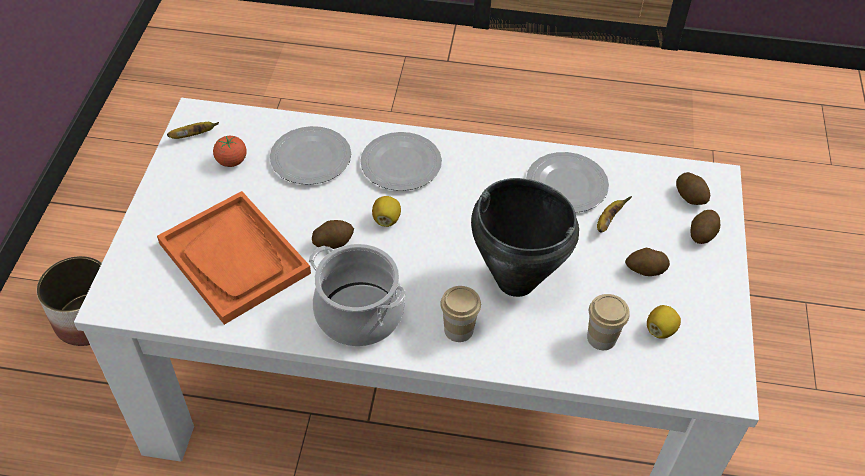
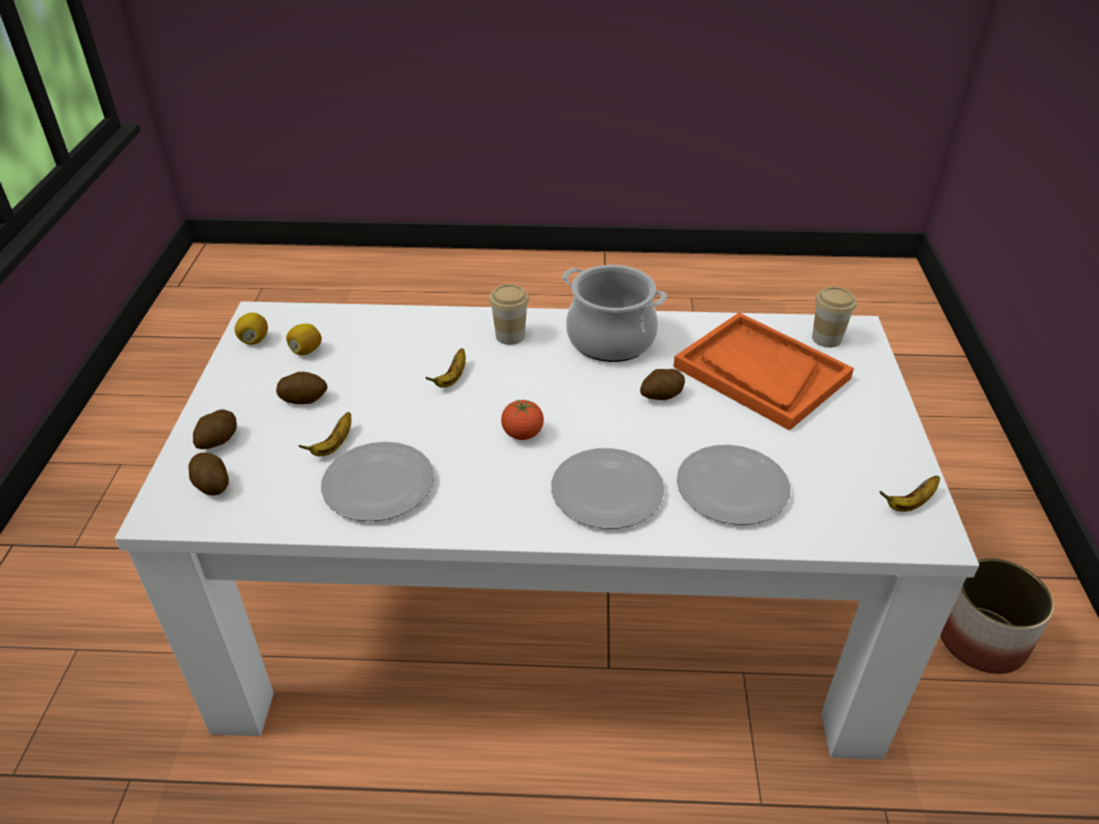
camera: 175 degrees right, 10 degrees down
tomato [213,136,247,167] -> tomato moved to [501,400,544,440]
lemon [372,196,401,227] -> lemon moved to [235,313,268,345]
black cooking pot [471,178,579,297] -> banana [425,348,466,388]
cup [587,294,630,350] -> cup moved to [812,287,856,348]

